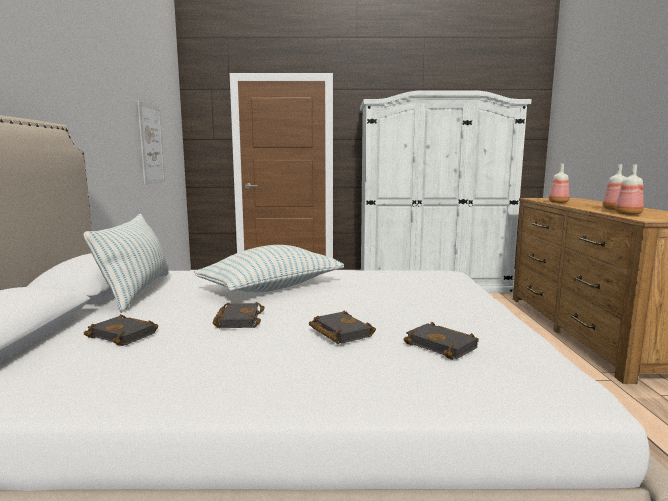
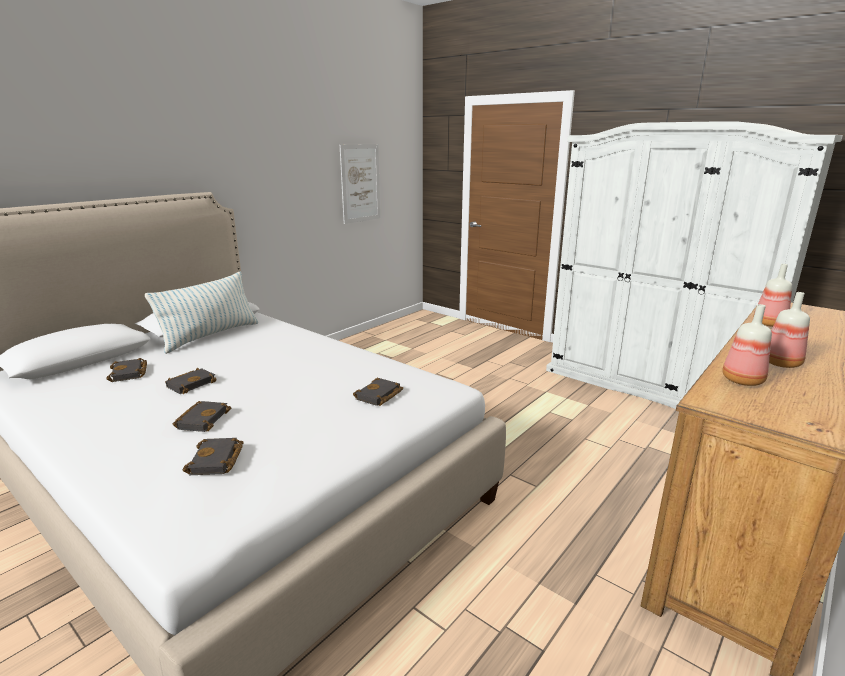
camera: 40 degrees right, 10 degrees up
pillow [194,245,344,292] -> none
none -> black book [353,378,403,406]

